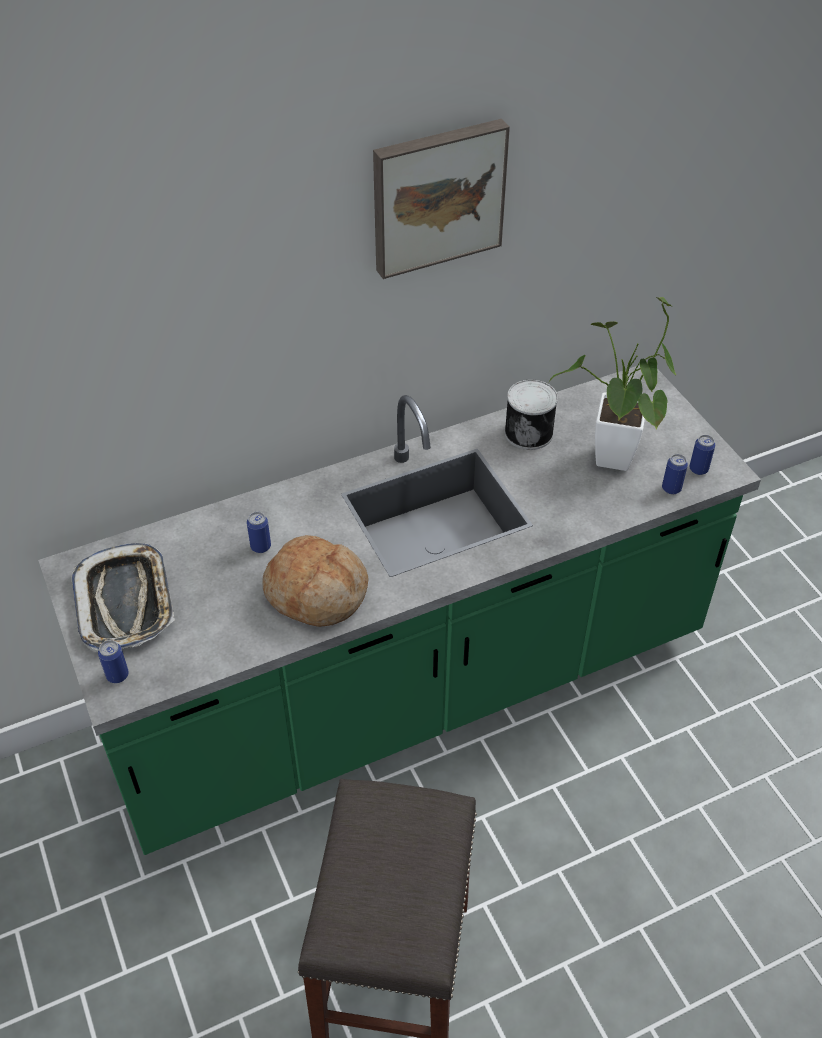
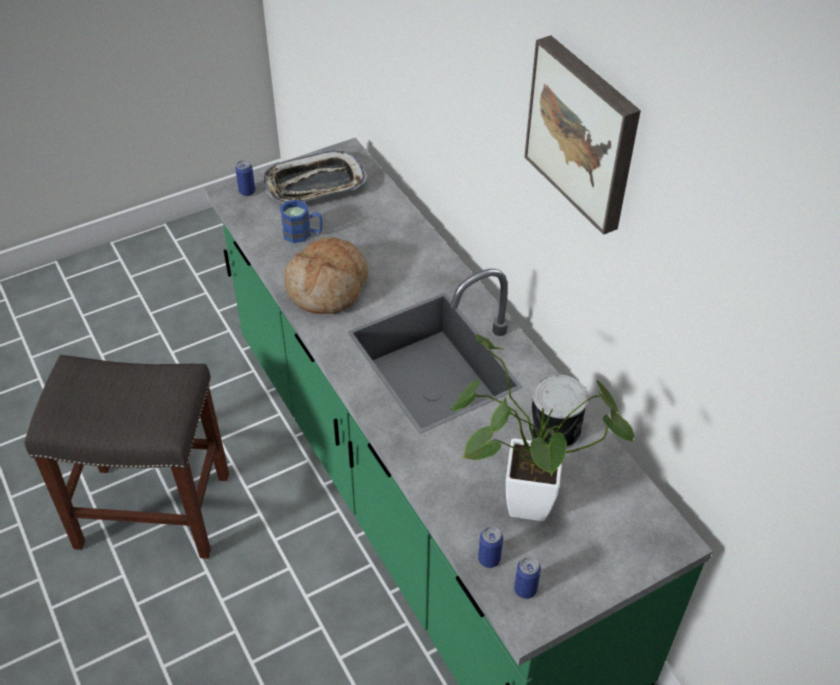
camera: 85 degrees right, 0 degrees up
can [247,512,271,553] -> none
none -> blue mug [280,200,322,243]

